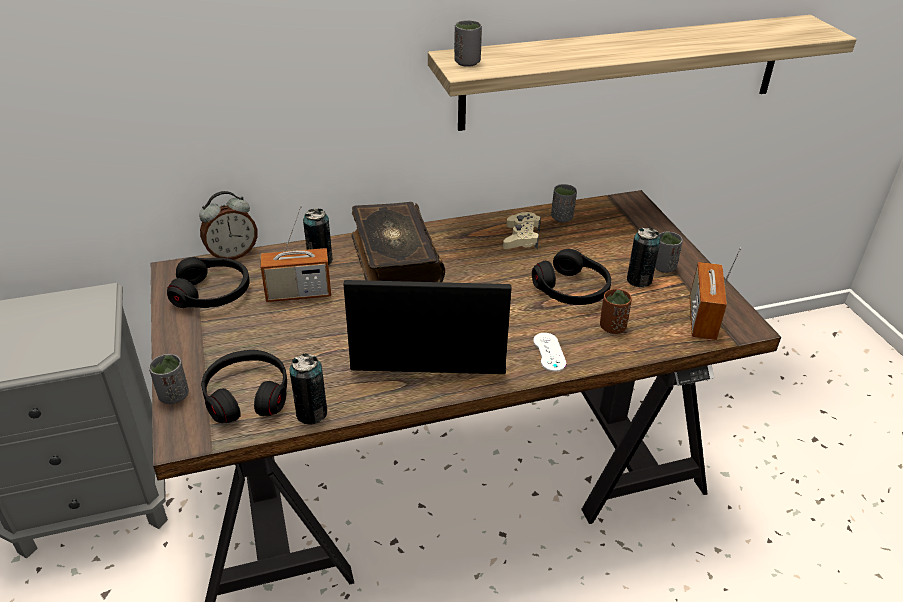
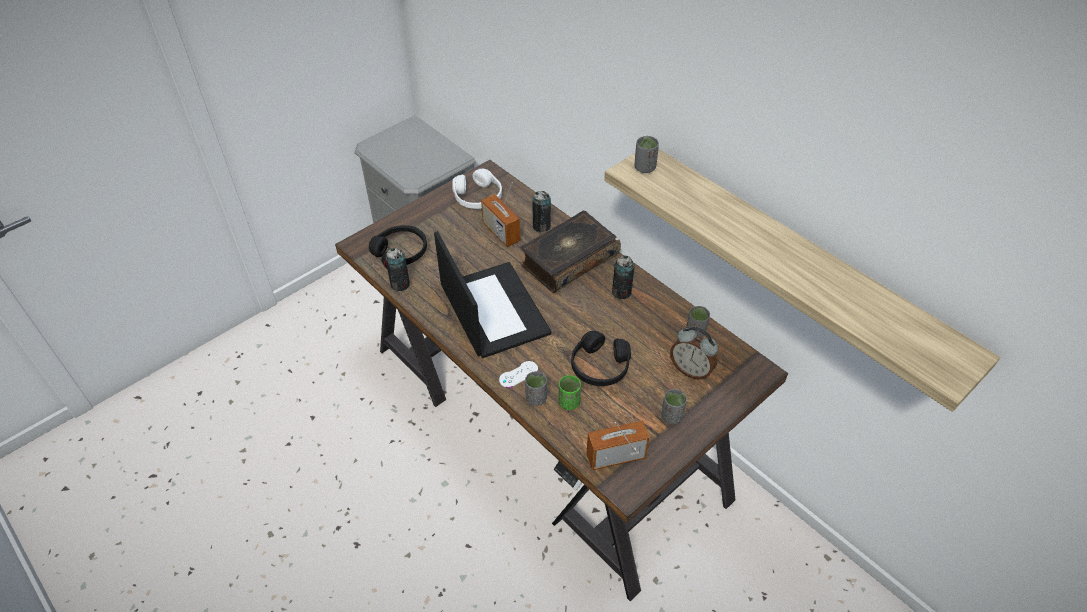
camera: 65 degrees right, 10 degrees up
grey cup [149,354,189,404] -> grey cup moved to [525,371,547,406]
black headphones [167,257,250,308] -> white headphones [452,169,502,209]
alarm clock [199,191,258,260] -> alarm clock moved to [670,327,718,380]
beige game controller [503,212,541,250] -> none
brown cup [600,289,632,334] -> green cup [559,375,581,410]
can [627,227,661,287] -> can moved to [612,256,635,299]

